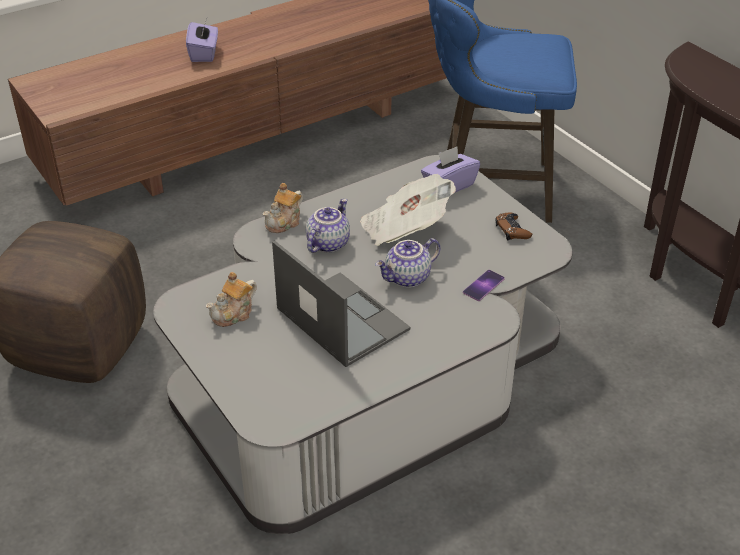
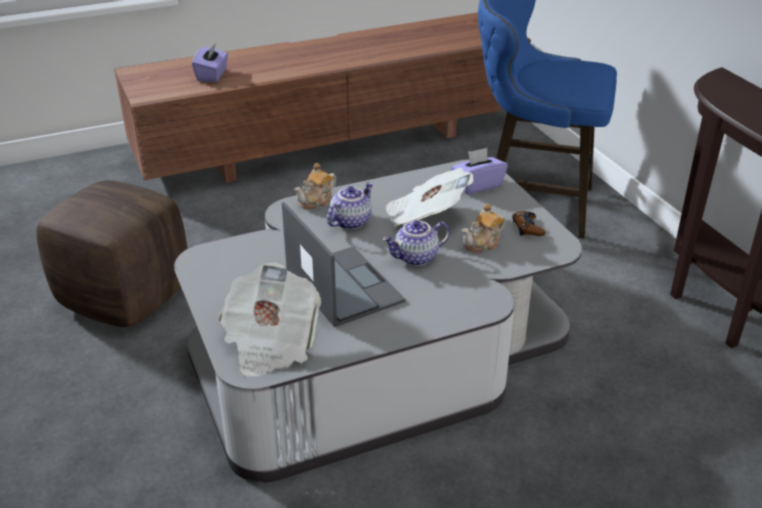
camera: 10 degrees right, 5 degrees down
purple tissue box [186,19,218,62] -> purple tissue box moved to [192,42,228,82]
teapot [206,272,257,327] -> teapot moved to [462,204,506,253]
phone [463,270,505,301] -> none
none -> newspaper [219,263,321,377]

